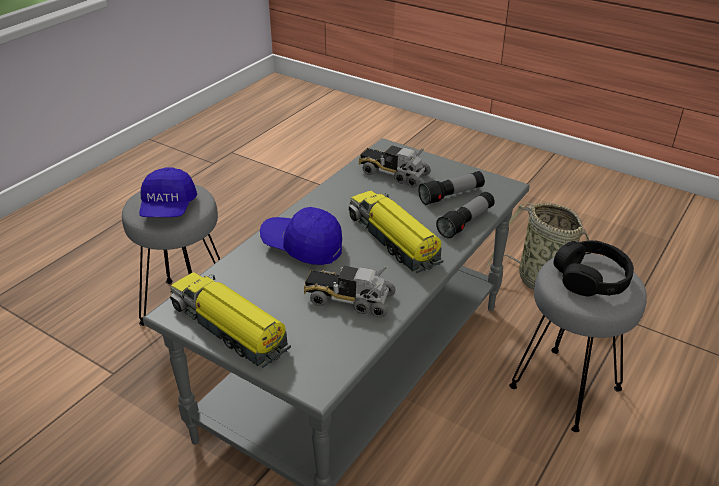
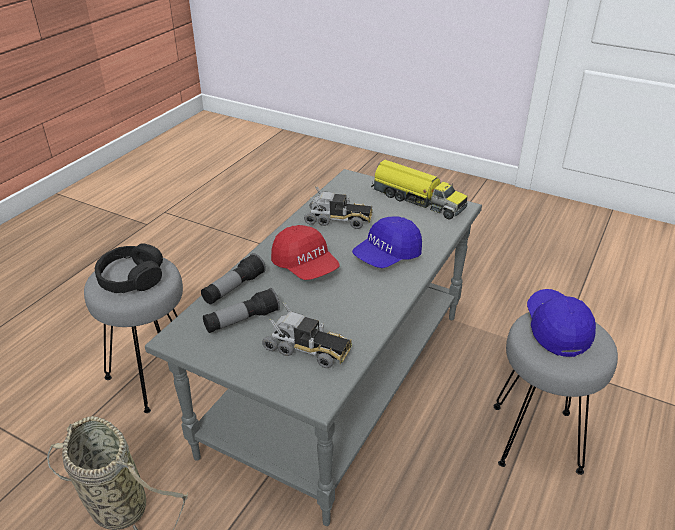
camera: 175 degrees right, 0 degrees up
blue cap [260,207,342,265] -> blue cap turned 120 degrees clockwise [352,216,422,268]
toy truck [348,190,443,273] -> red cap [271,225,340,280]

